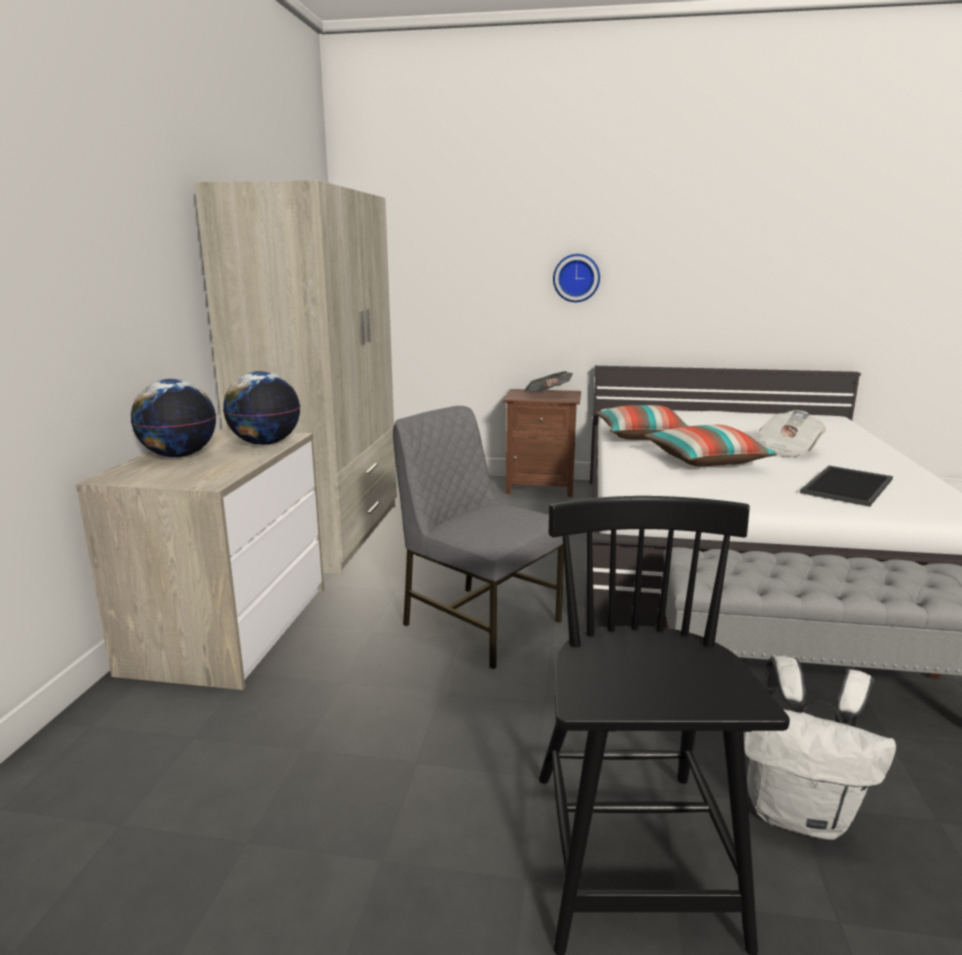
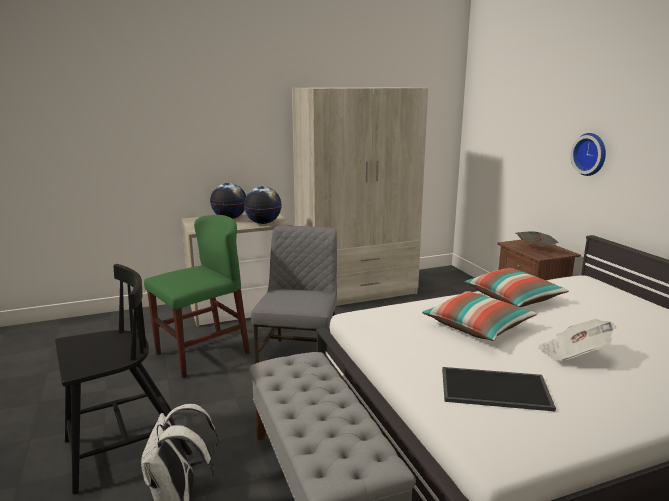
camera: 60 degrees right, 0 degrees up
none -> green chair [144,215,250,378]

